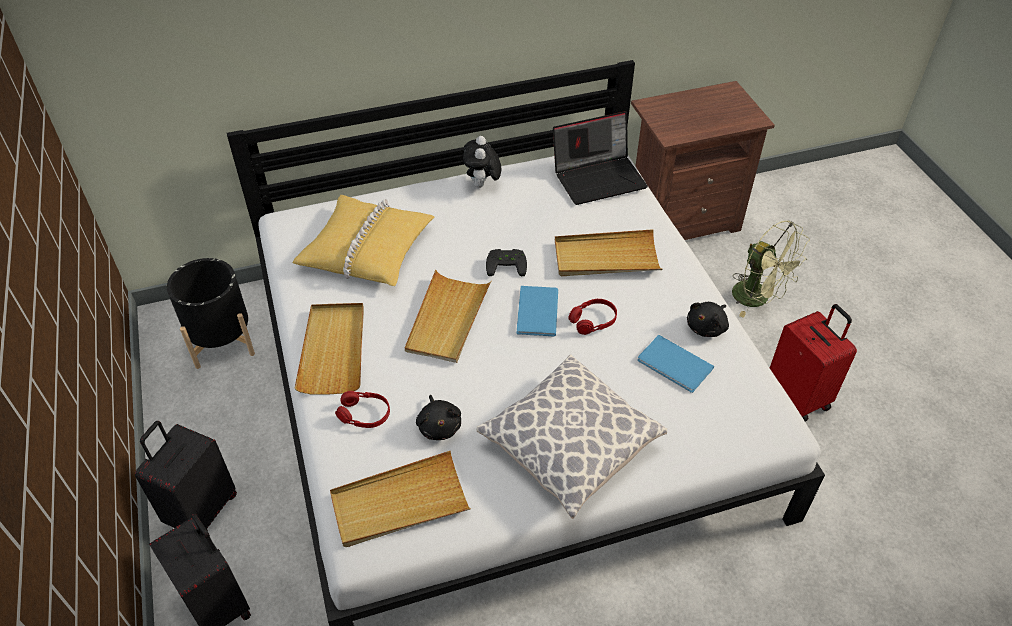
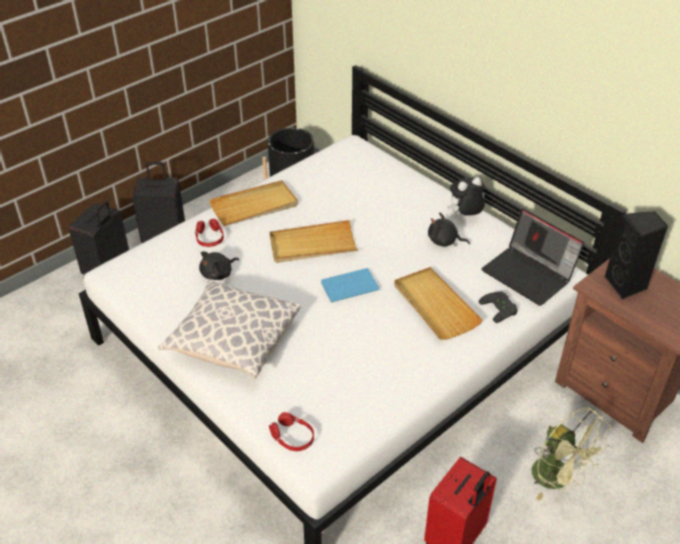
camera: 65 degrees right, 5 degrees down
yellow pillow [293,195,435,286] -> none
beige tray [330,451,471,547] -> none
black game controller [486,249,527,276] -> black game controller moved to [478,291,518,323]
red headphones [568,299,617,335] -> red headphones moved to [269,412,314,451]
blue book [637,335,714,393] -> none
black plush toy [687,302,729,337] -> black plush toy moved to [428,212,470,247]
green fan [732,221,810,318] -> green fan turned 60 degrees counterclockwise [532,407,611,501]
none -> black speaker [605,211,668,299]

